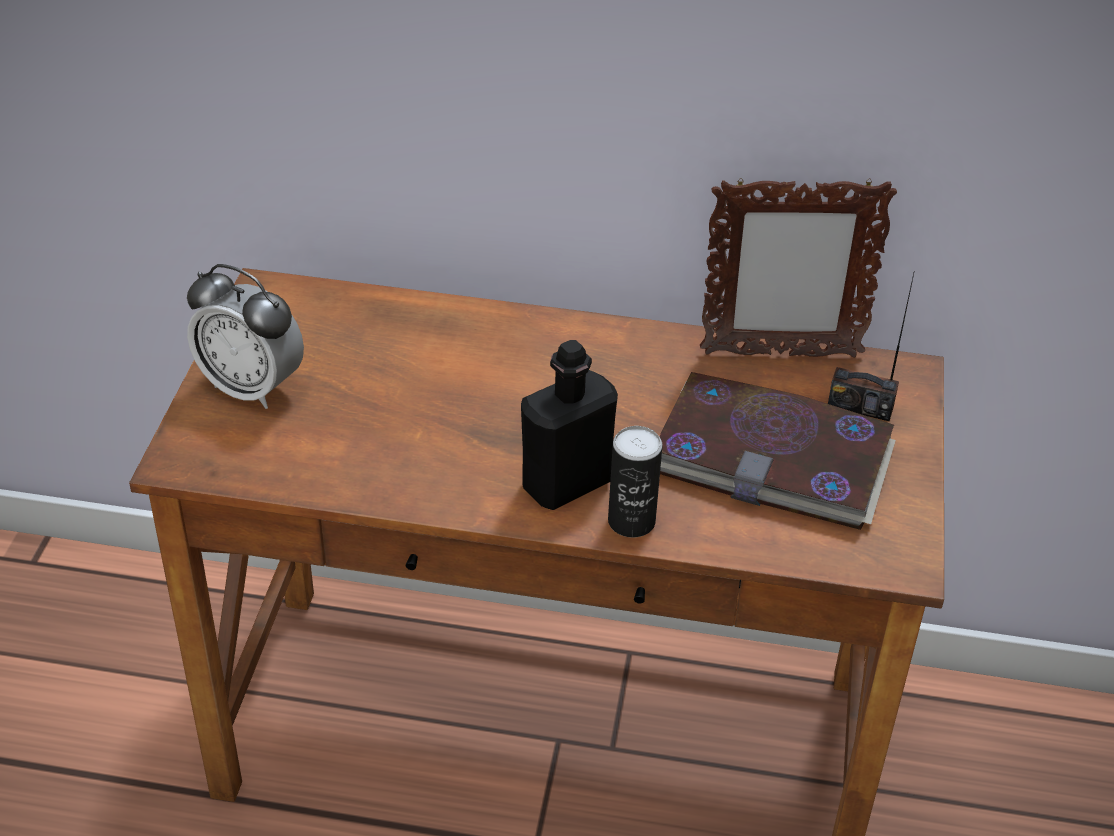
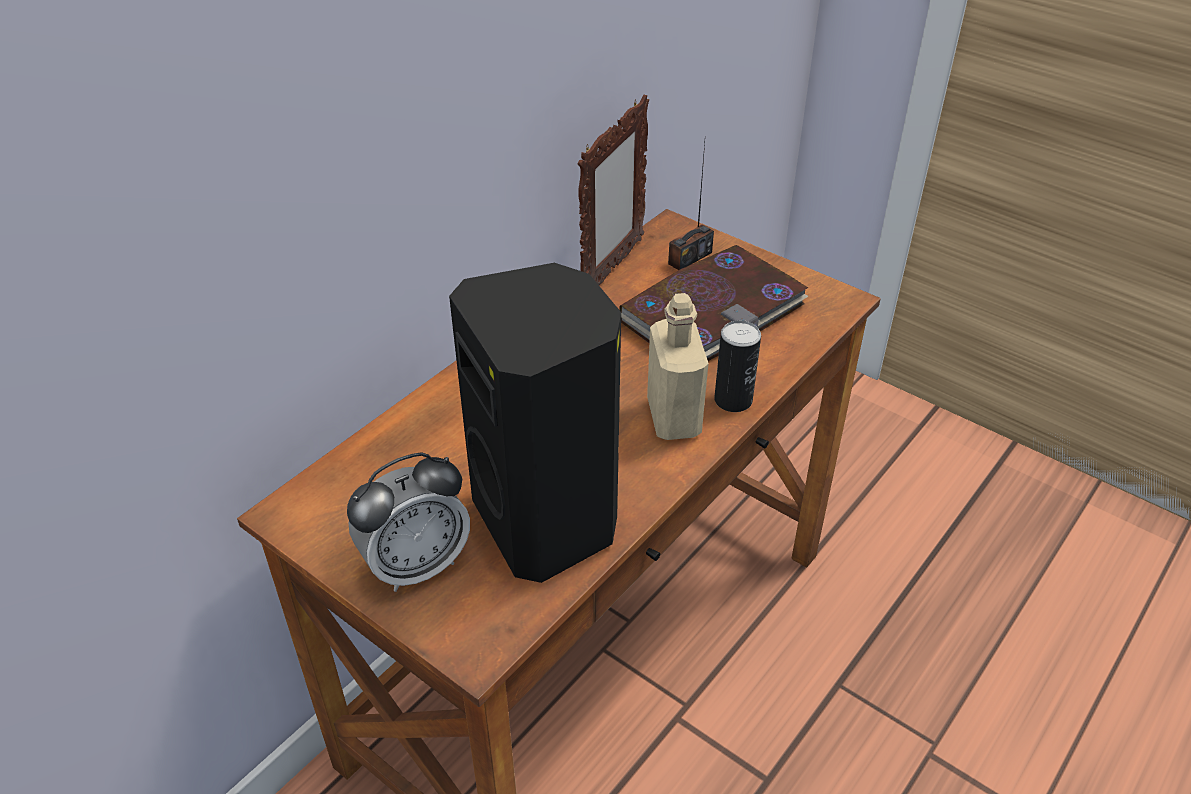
camera: 60 degrees left, 0 degrees up
black bottle [521,340,618,510] -> beige bottle [647,293,709,440]
none -> black speaker [449,263,621,583]

